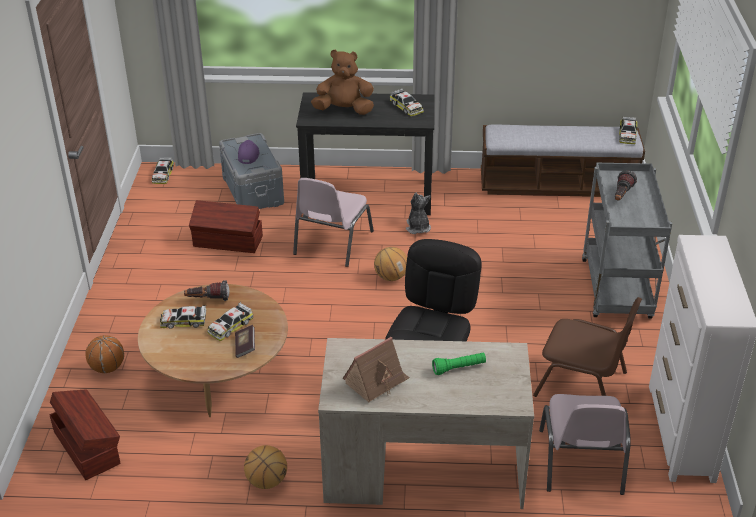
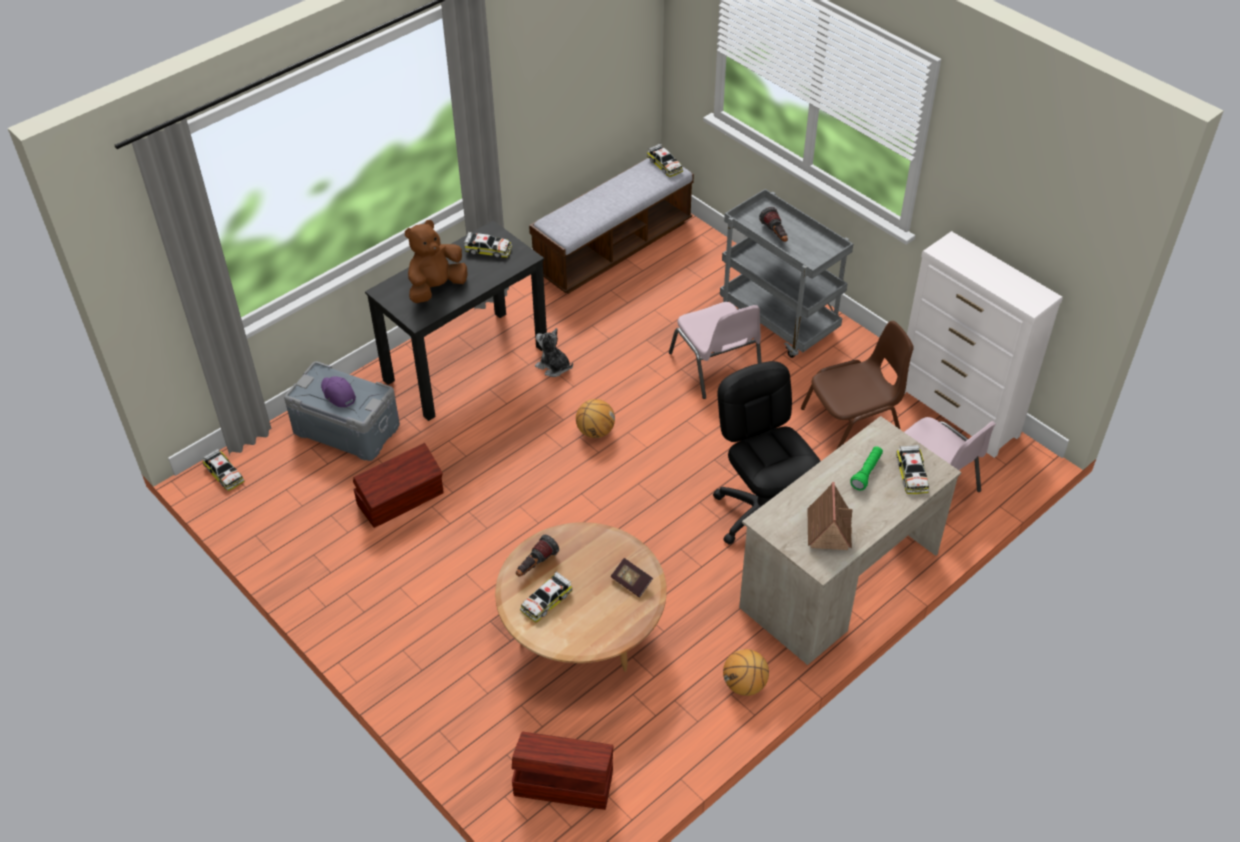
camera: 45 degrees left, 10 degrees up
basketball [85,335,124,373] -> none
toy car [207,302,253,341] -> toy car moved to [896,445,929,494]
pink chair [293,178,374,267] -> pink chair moved to [669,302,762,399]

